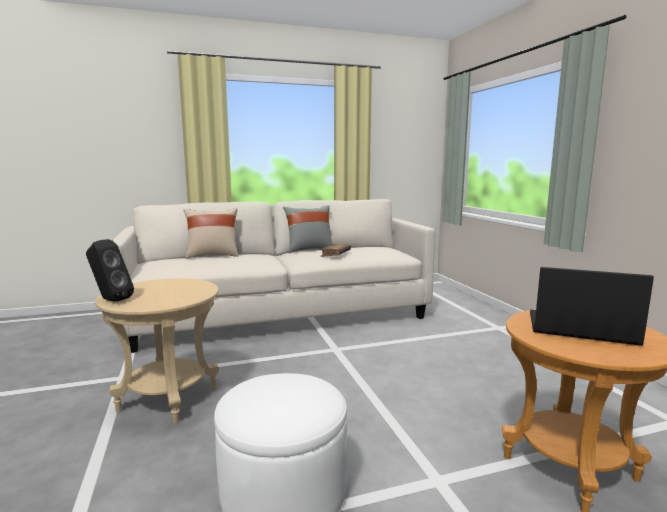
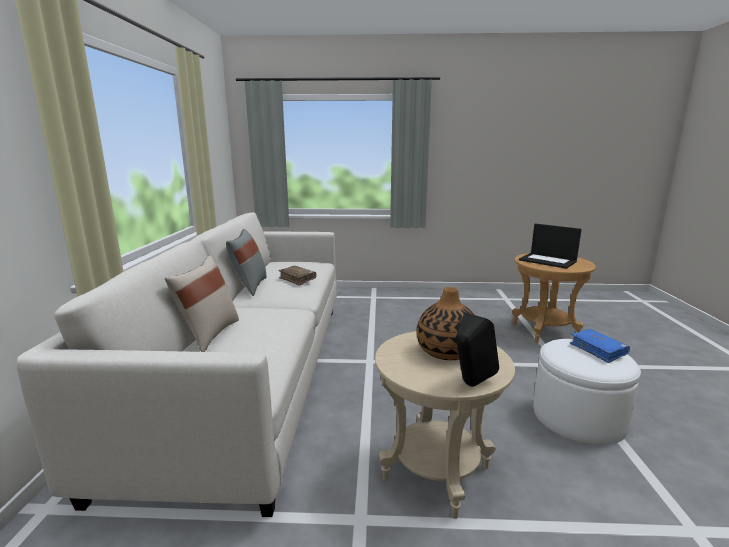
camera: 70 degrees left, 5 degrees up
laptop [530,267,654,346] -> laptop turned 90 degrees counterclockwise [519,223,582,269]
none -> vase [417,287,474,360]
none -> blue book [570,329,630,363]

